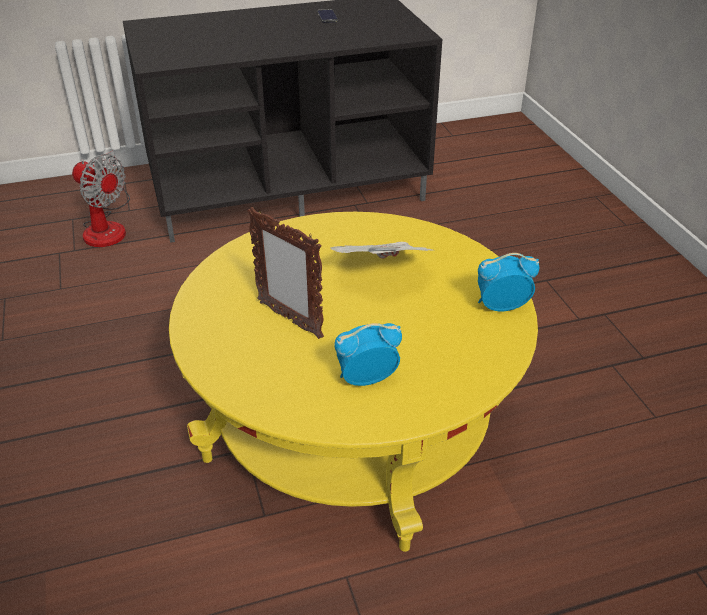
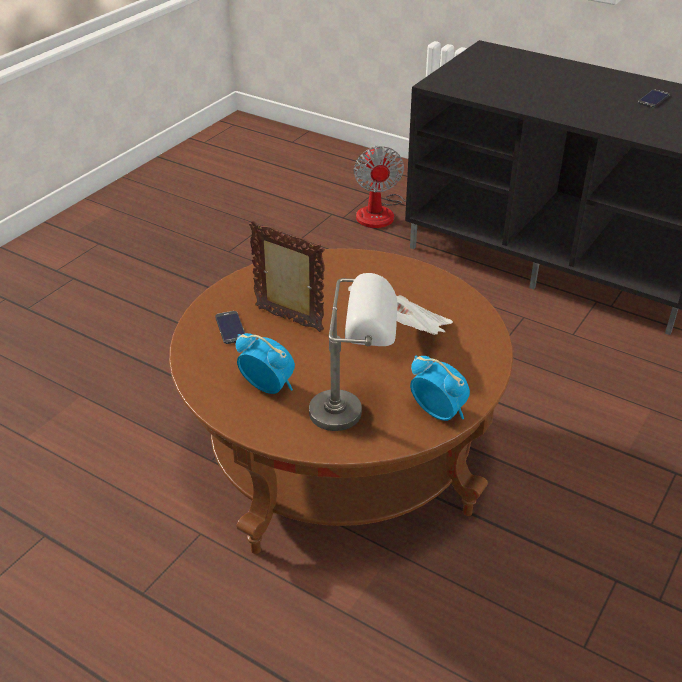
camera: 50 degrees right, 0 degrees up
yellow coffee table [169,212,538,552] -> brown coffee table [169,248,513,554]
picture frame [247,207,324,339] -> picture frame turned 120 degrees clockwise [249,221,325,332]
none -> phone [215,311,245,344]
none -> grey table lamp [309,273,397,431]

